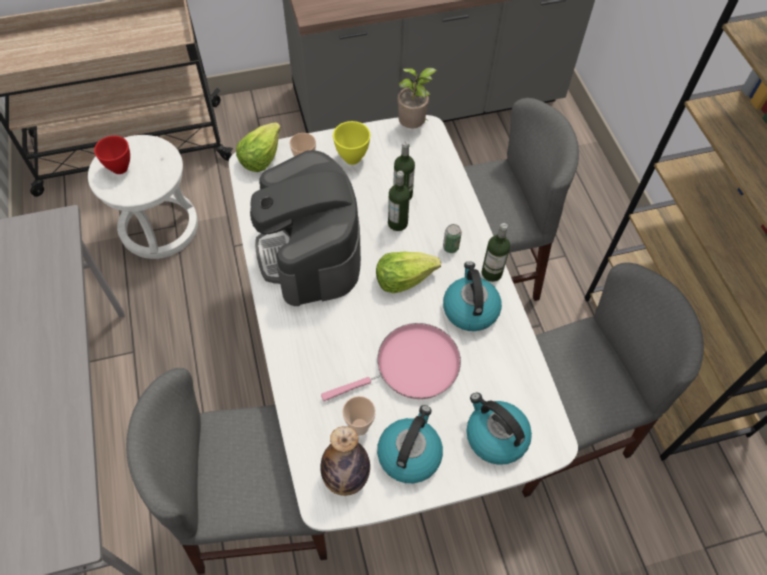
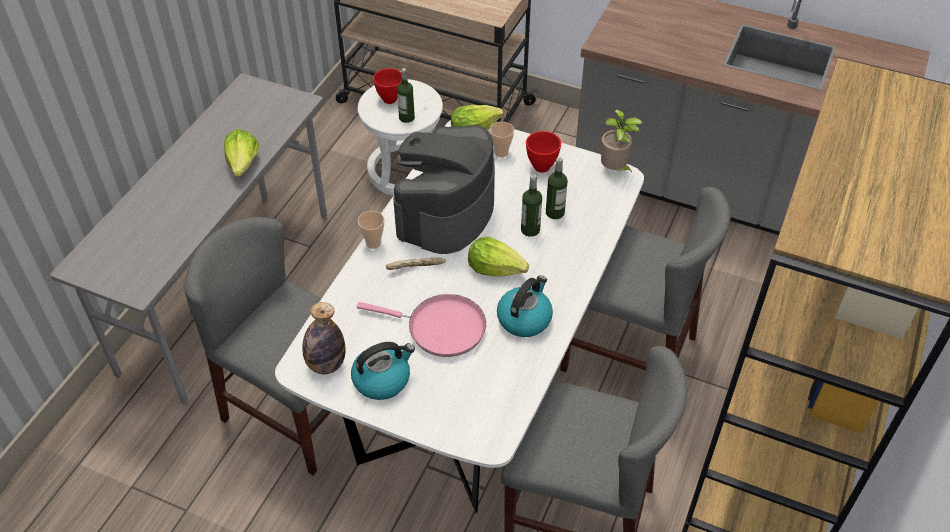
camera: 40 degrees right, 10 degrees down
yellow bowl [333,121,370,165] -> red bowl [526,131,561,173]
cup [343,396,376,435] -> cup moved to [358,211,384,249]
can [443,224,462,253] -> none
kettle [466,393,532,465] -> none
bottle [482,223,510,282] -> bottle moved to [397,68,415,123]
none -> lettuce [224,129,259,177]
none -> bread [386,258,446,270]

